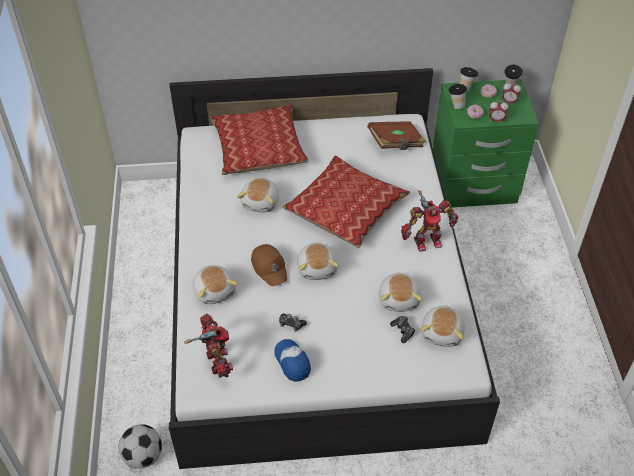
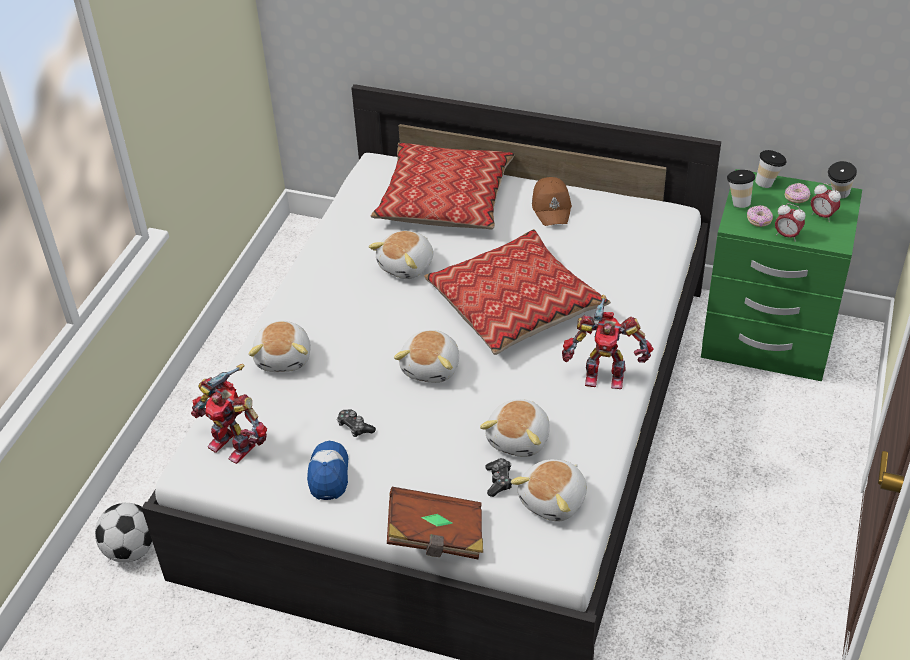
camera: 25 degrees right, 5 degrees down
toy robot [185,314,233,378] -> toy robot turned 120 degrees clockwise [191,364,267,464]
brown cap [251,244,288,286] -> brown cap moved to [532,177,572,226]
brown book [367,121,426,150] -> brown book moved to [387,487,483,559]

